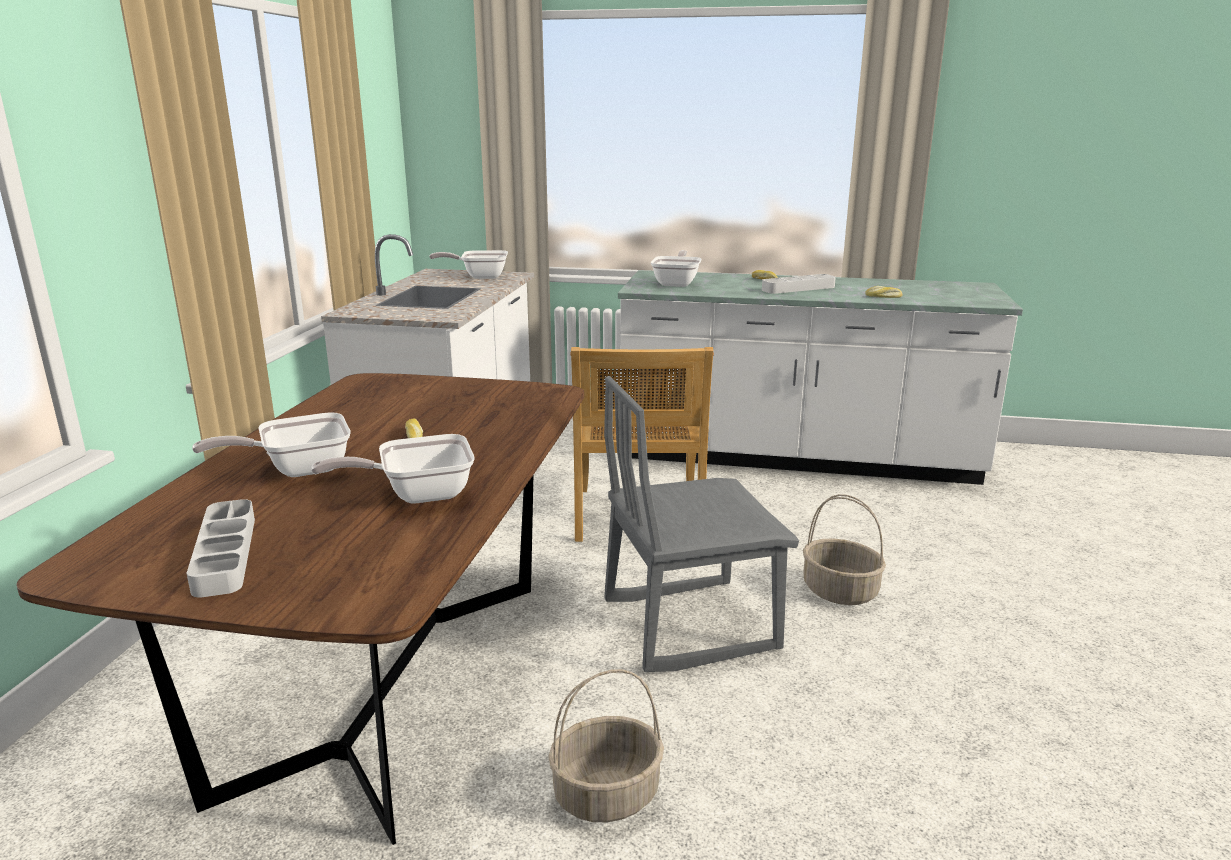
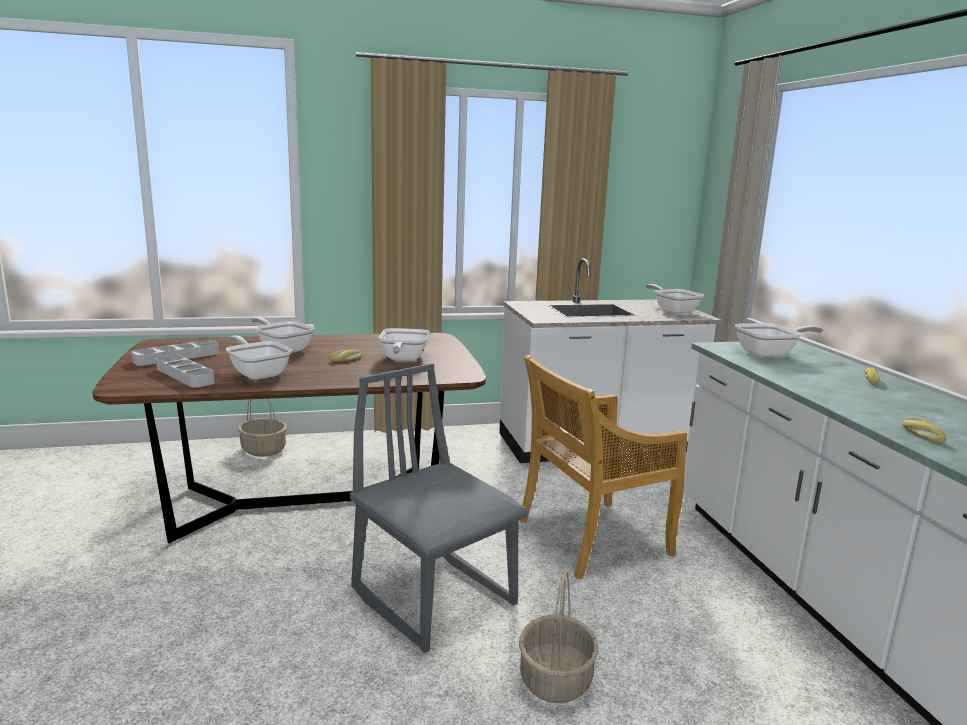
camera: 65 degrees right, 5 degrees down
basket [548,669,664,822] -> basket moved to [238,399,287,457]
grey tray [762,274,836,294] -> grey tray moved to [156,355,215,387]
none -> frying pan [379,328,430,361]

